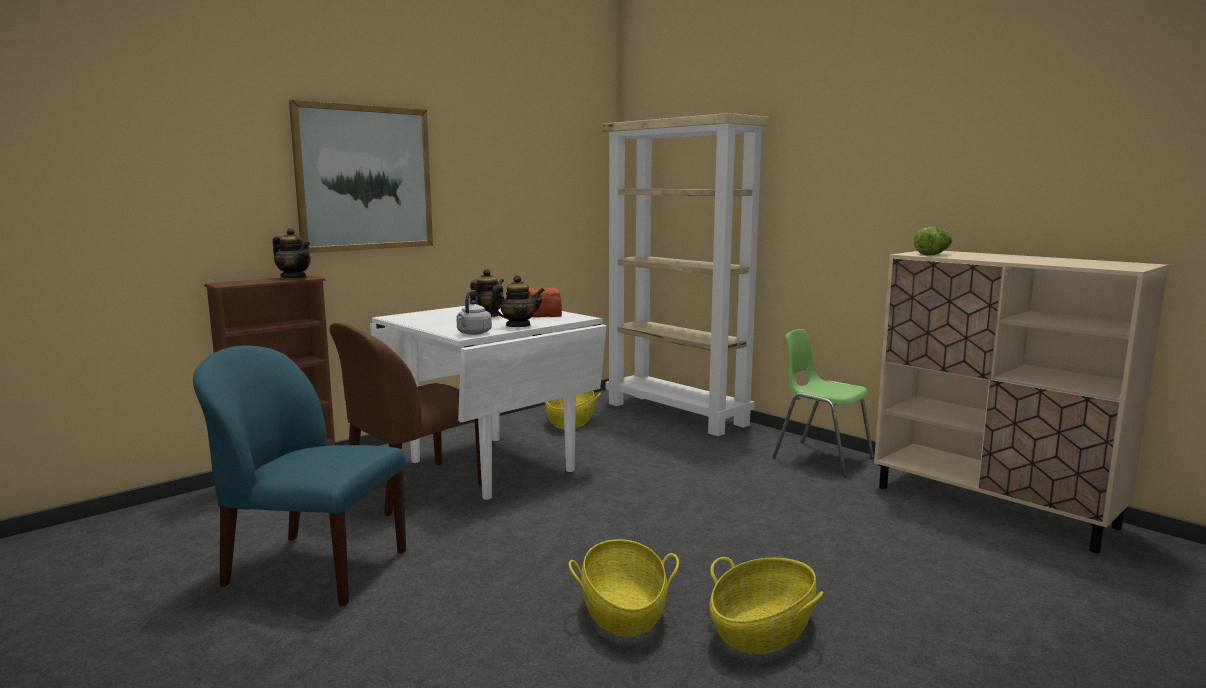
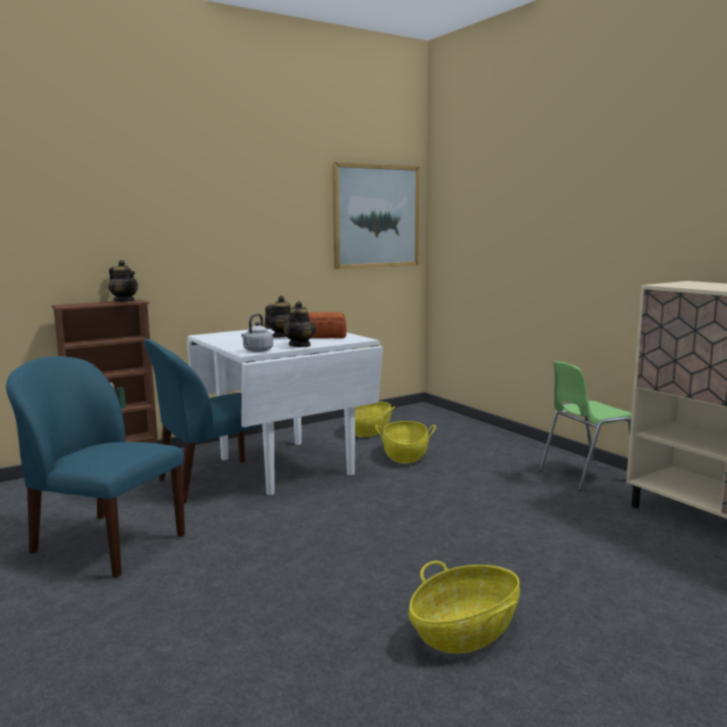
camera: 10 degrees right, 0 degrees up
picture [289,100,433,253] -> picture moved to [333,162,419,269]
brown chair [329,322,482,516] -> blue chair [144,339,262,504]
teapot [489,275,545,327] -> teapot turned 105 degrees clockwise [283,301,316,347]
basket [568,539,679,637] -> basket moved to [375,421,436,463]
beige bookcase [603,113,770,436] -> none
green chair [773,329,874,477] -> green chair turned 75 degrees counterclockwise [539,361,631,491]
lettuce [914,227,952,255] -> none

